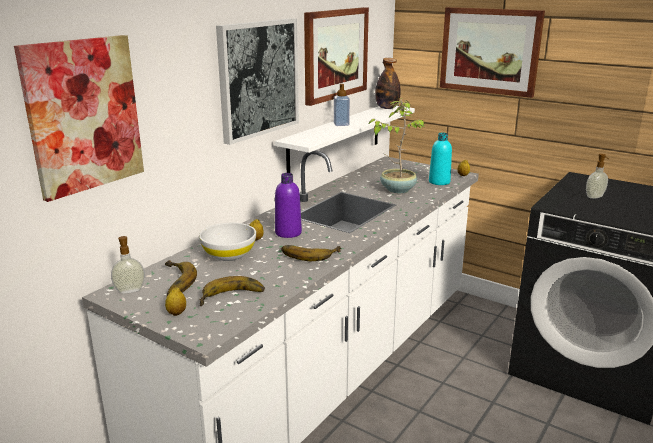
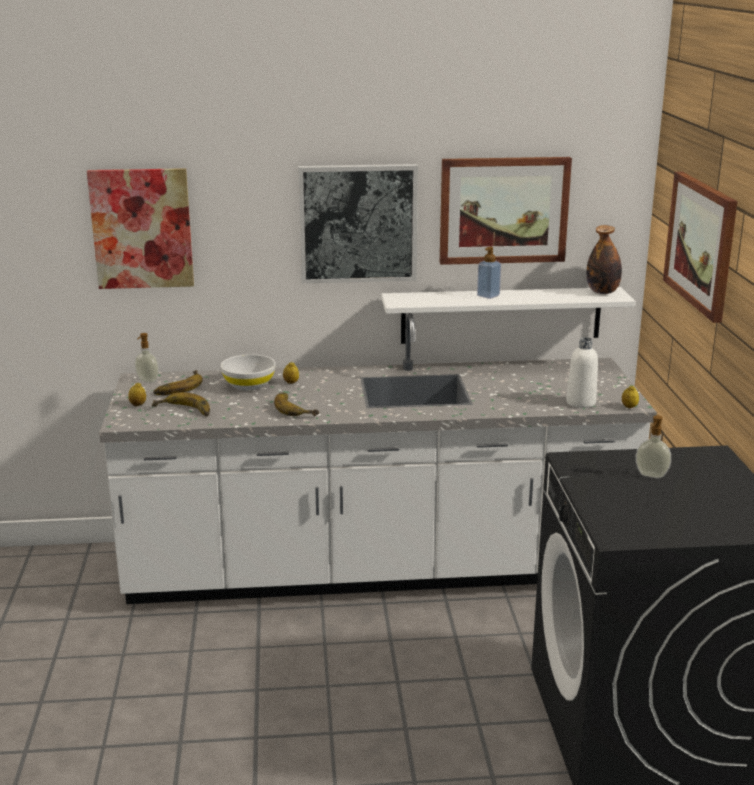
camera: 50 degrees right, 0 degrees up
purple bottle [275,173,302,238] -> none
potted plant [369,98,426,193] -> none
turquoise bottle [429,133,452,185] -> white bottle [566,337,598,408]

